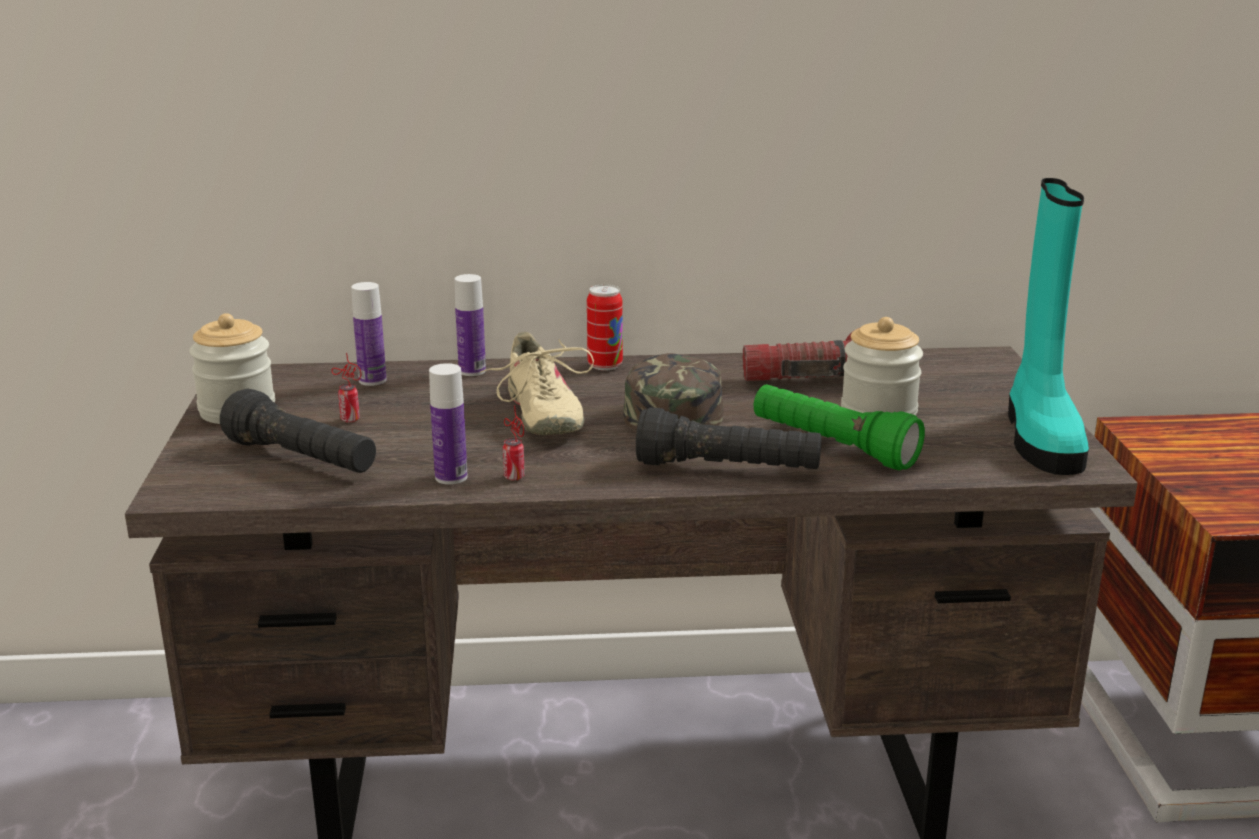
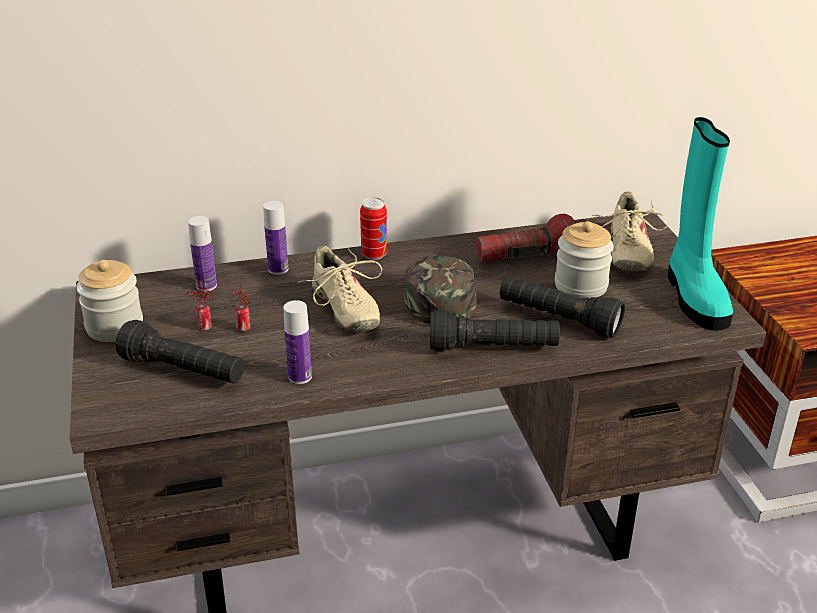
camera: 10 degrees left, 10 degrees up
can [503,405,525,481] -> can moved to [233,283,250,331]
green flashlight [754,384,925,470] -> black flashlight [500,276,625,338]
none -> beige shoe [592,192,668,272]

